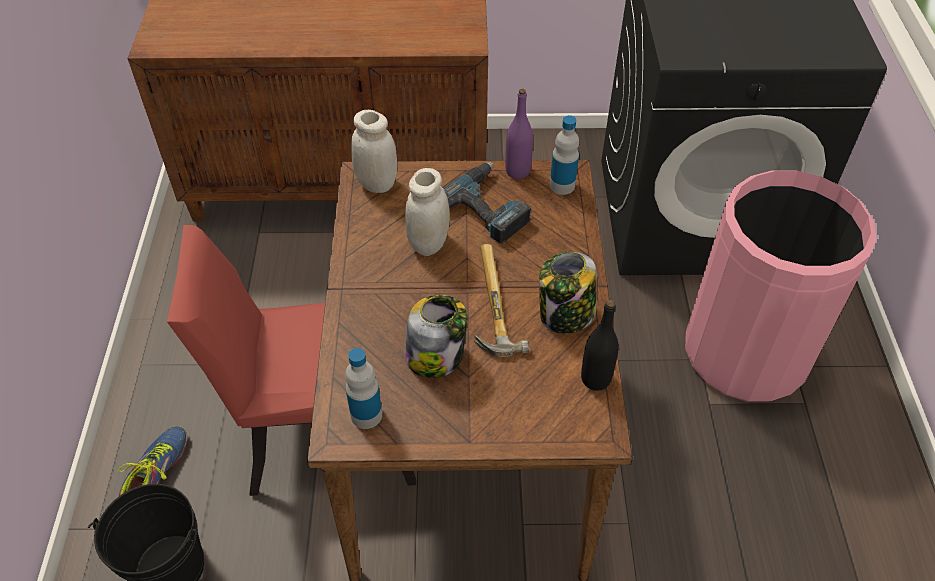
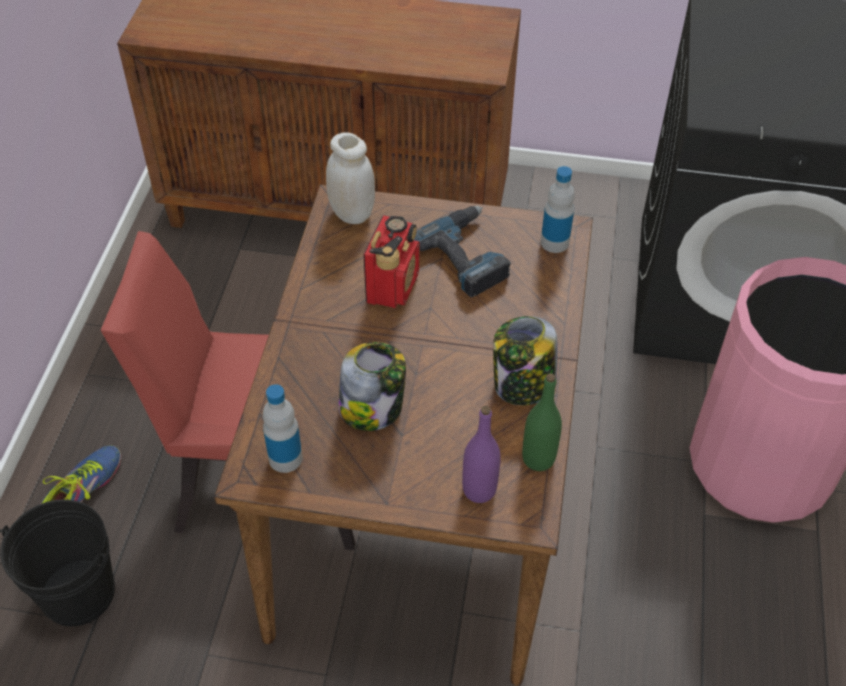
camera: 10 degrees right, 0 degrees up
white jar [405,168,450,256] -> radio [363,215,419,308]
hammer [475,244,529,357] -> none
purple bottle [505,89,533,179] -> purple bottle moved to [462,406,500,503]
black bottle [581,300,619,390] -> green bottle [522,373,562,471]

